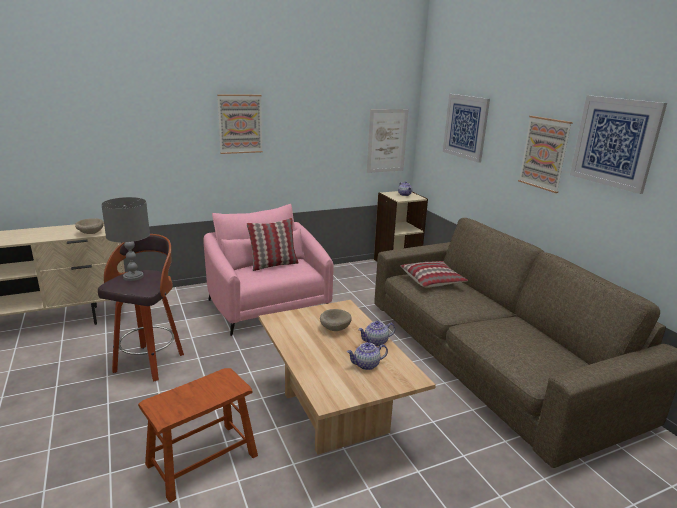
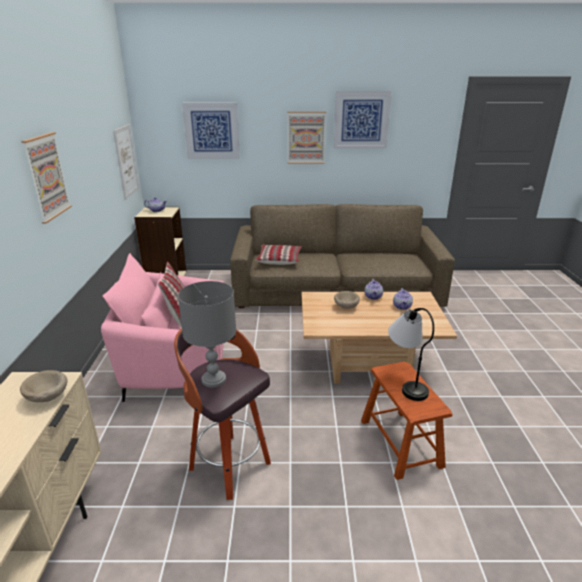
camera: 65 degrees left, 5 degrees up
none -> table lamp [388,308,434,401]

